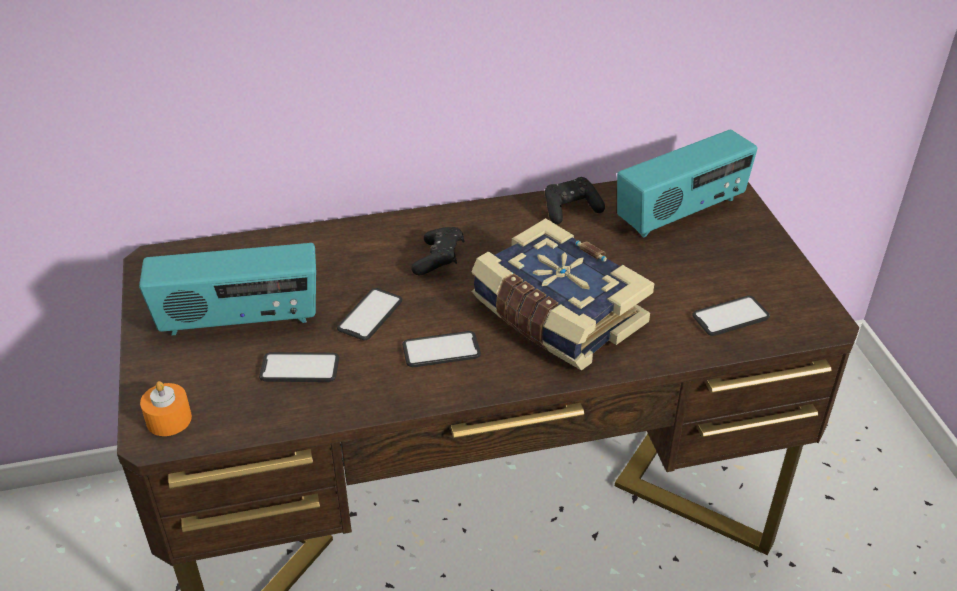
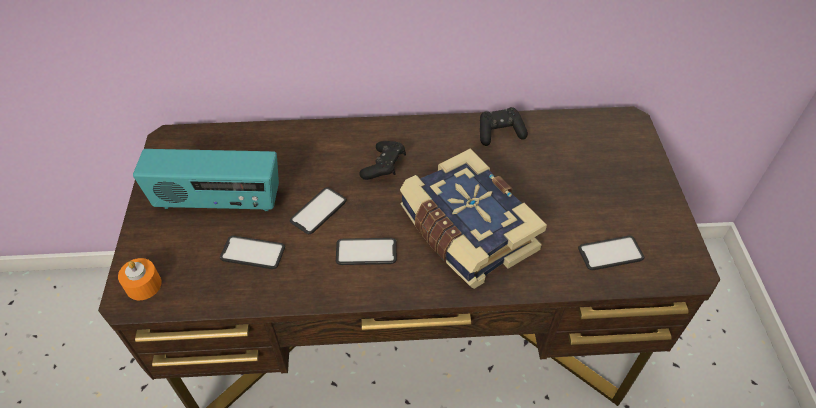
camera: 10 degrees right, 10 degrees up
radio [617,130,757,238] -> none

